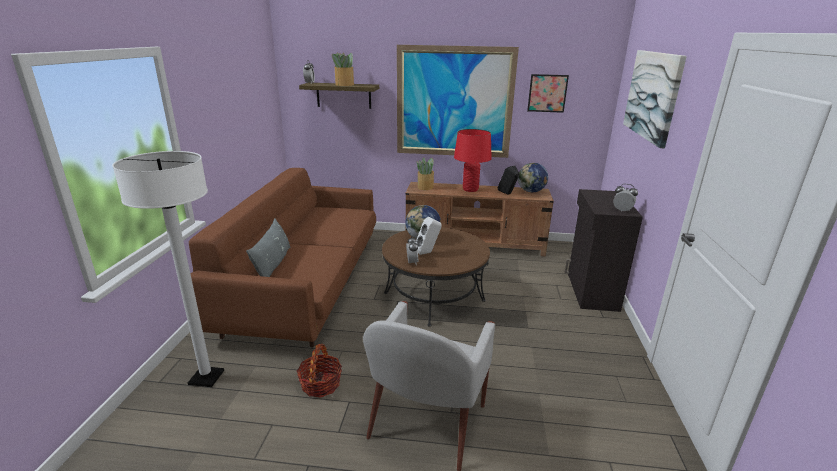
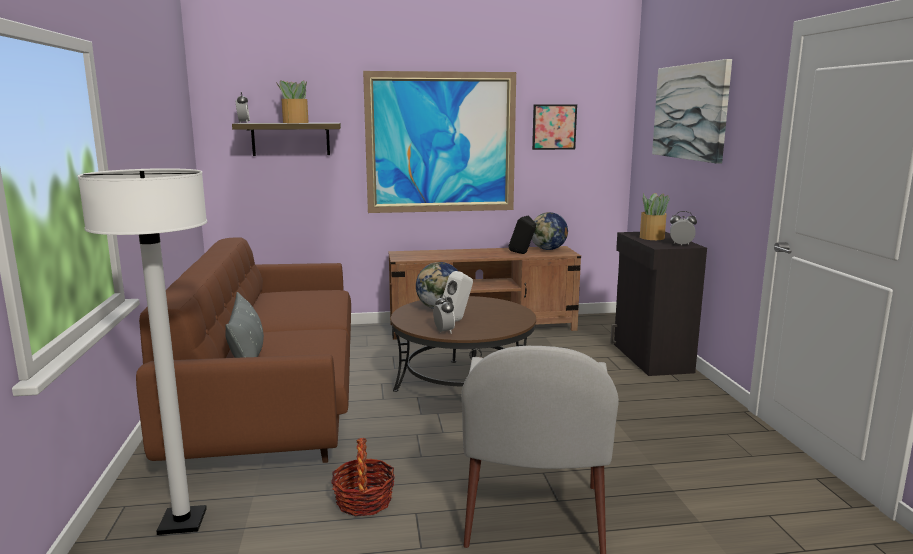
camera: 15 degrees left, 10 degrees down
potted plant [416,157,434,190] -> potted plant moved to [640,193,670,240]
red table lamp [454,129,492,192] -> none

